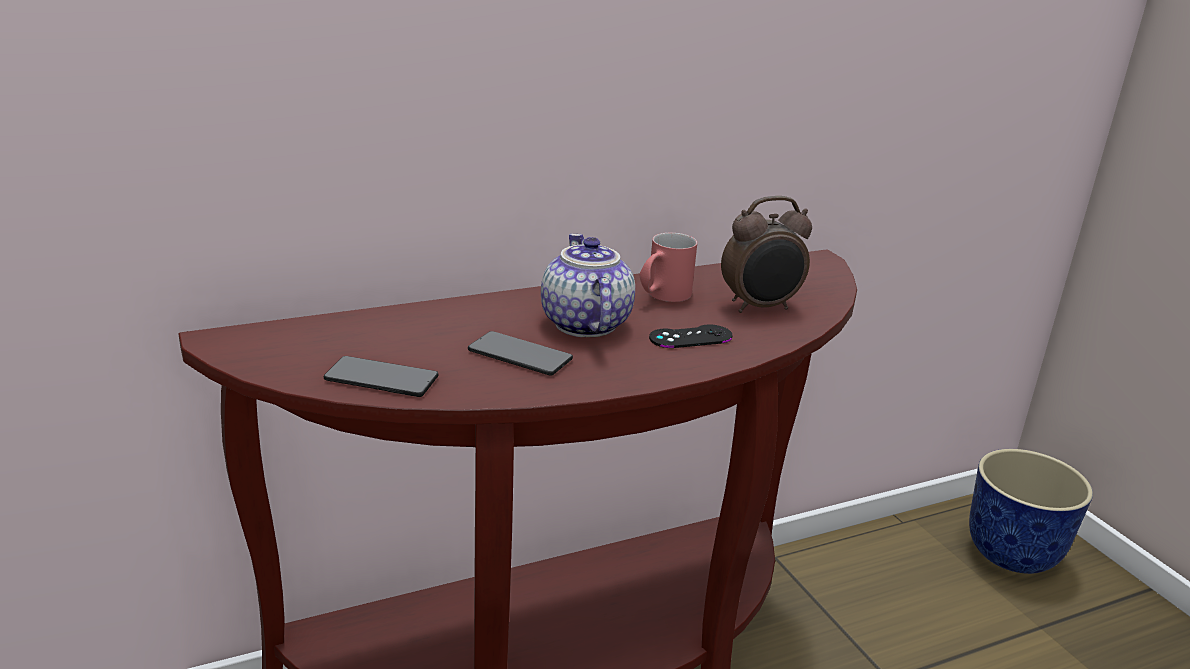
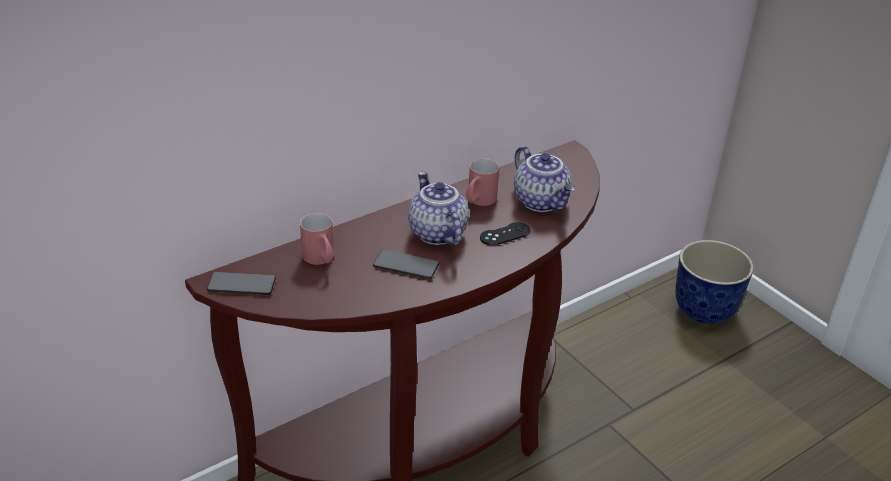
camera: 10 degrees left, 10 degrees up
phone [324,356,438,397] -> phone moved to [207,272,276,295]
alarm clock [721,196,812,313] -> teapot [514,146,575,212]
none -> red mug [300,213,334,265]

